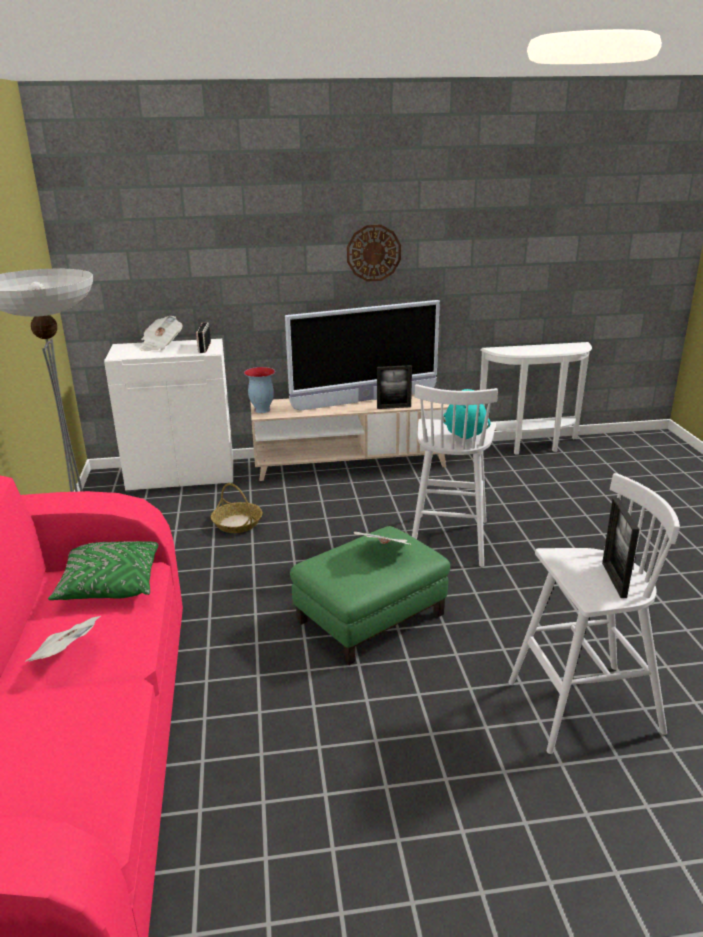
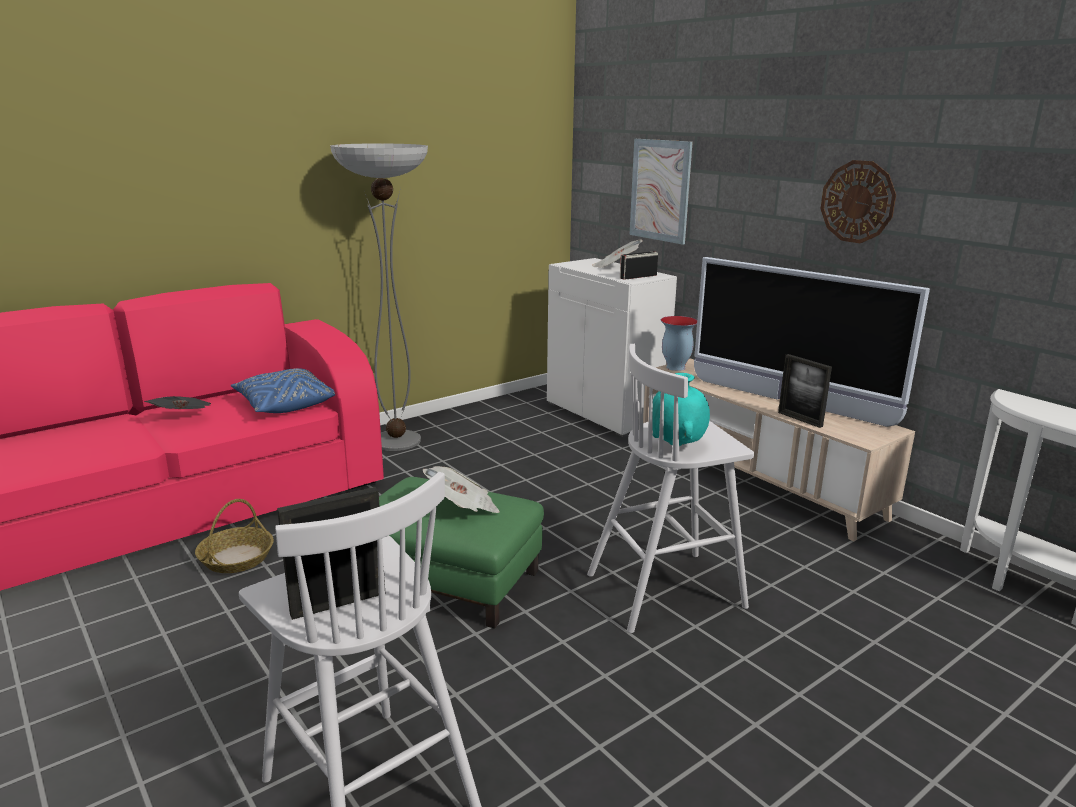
camera: 60 degrees right, 5 degrees down
green pillow [48,541,159,600] -> blue pillow [231,368,335,413]
basket [211,483,262,533] -> basket moved to [195,499,274,573]
none -> picture [630,139,693,245]

